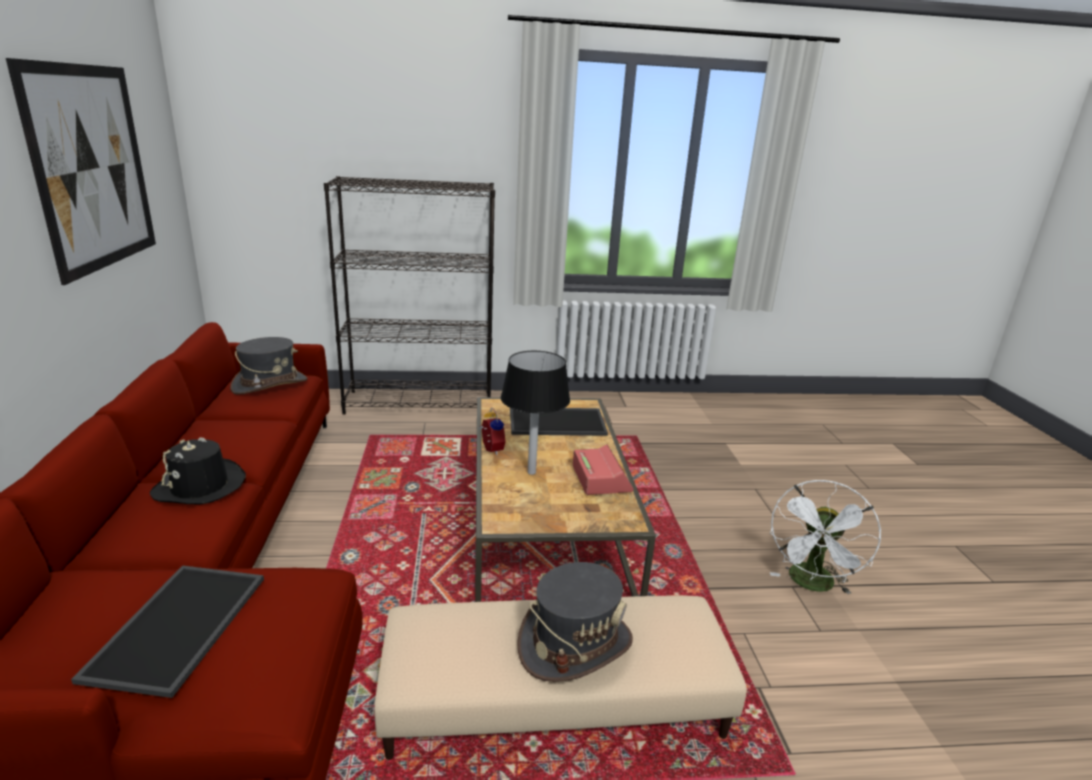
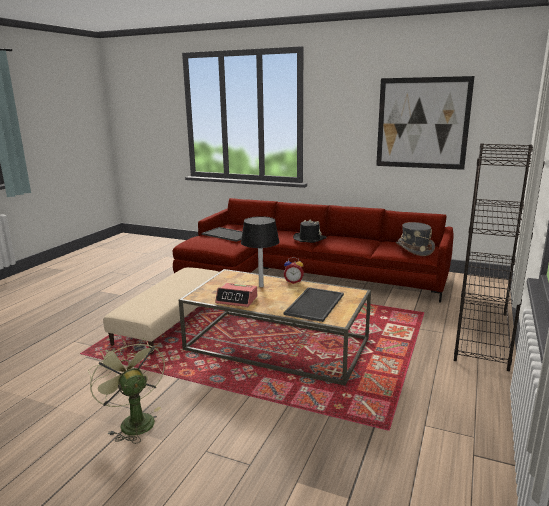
camera: 120 degrees right, 5 degrees down
grey hat [517,562,633,682] -> none
white fan [770,480,882,595] -> green fan [88,338,165,444]

